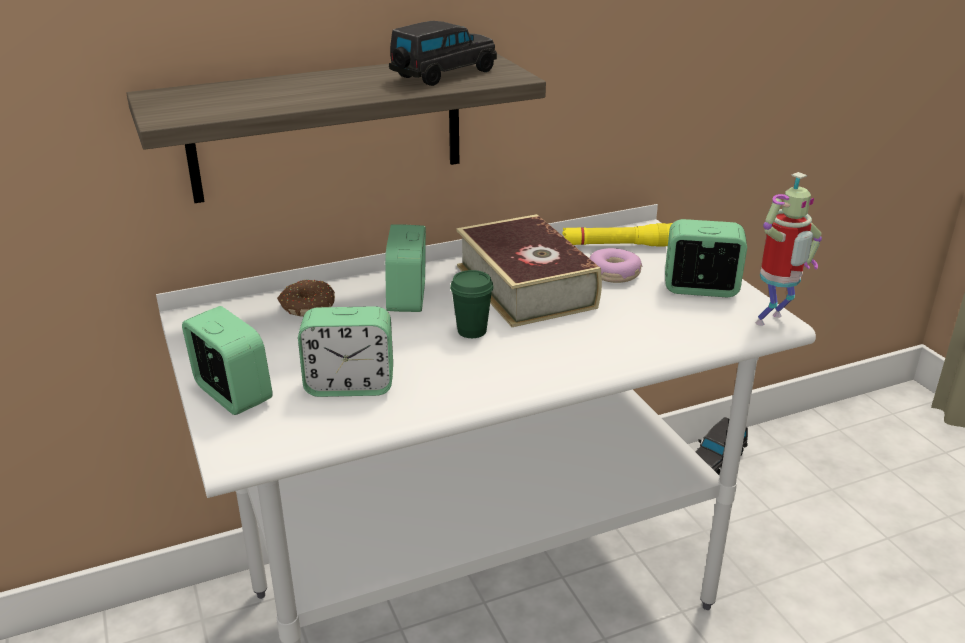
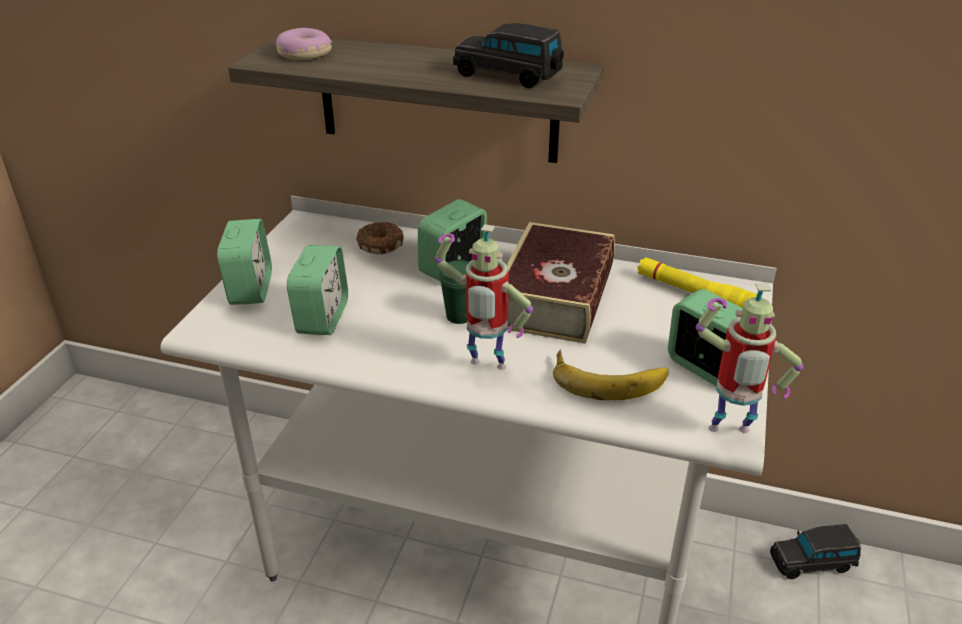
camera: 40 degrees right, 5 degrees up
alarm clock [298,306,393,397] -> alarm clock turned 120 degrees counterclockwise [287,245,348,335]
black toy car [389,21,497,86] -> black toy car turned 150 degrees counterclockwise [453,23,564,88]
donut [589,248,643,283] -> donut moved to [276,28,332,60]
none -> toy robot [435,224,533,370]
none -> banana [553,349,668,400]

